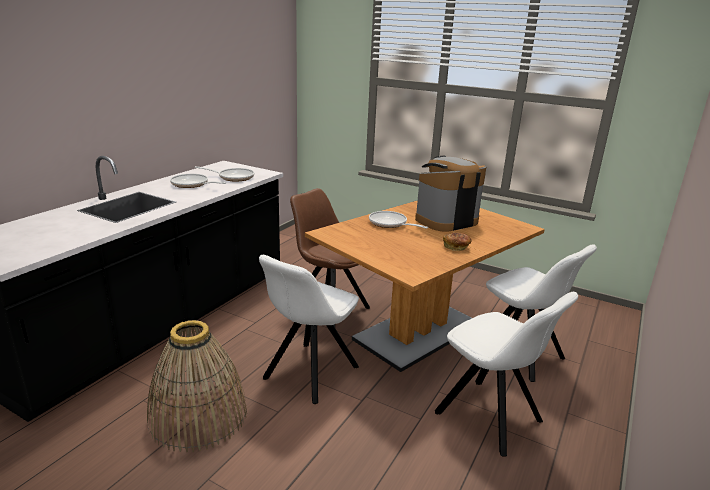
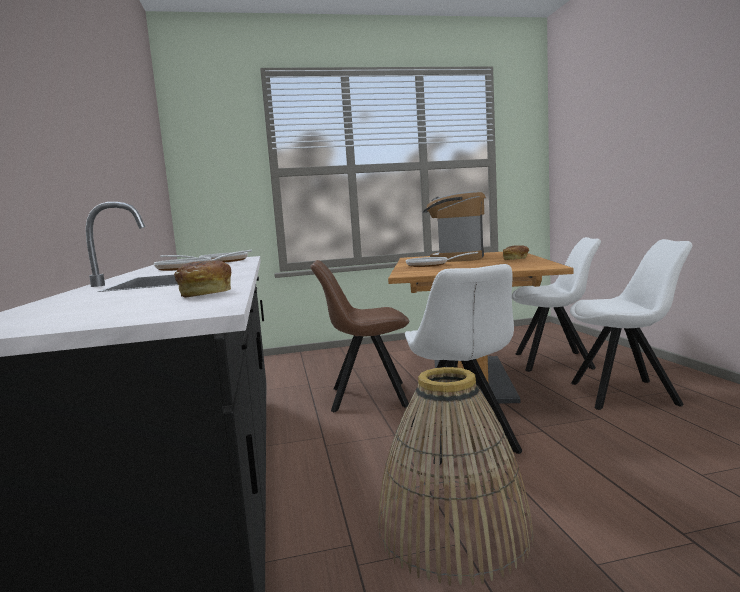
camera: 40 degrees left, 15 degrees down
none -> bread [174,261,231,298]

